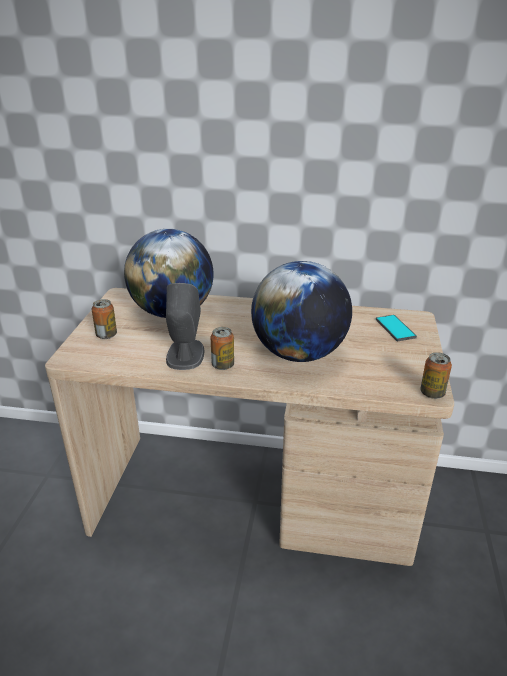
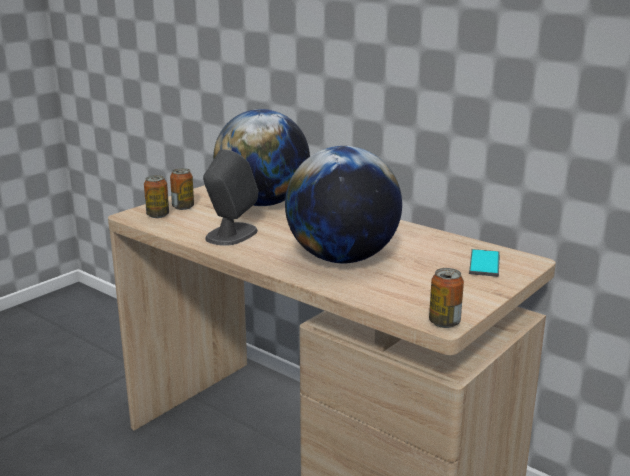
camera: 30 degrees right, 10 degrees down
can [210,327,234,370] -> can moved to [144,175,169,218]

